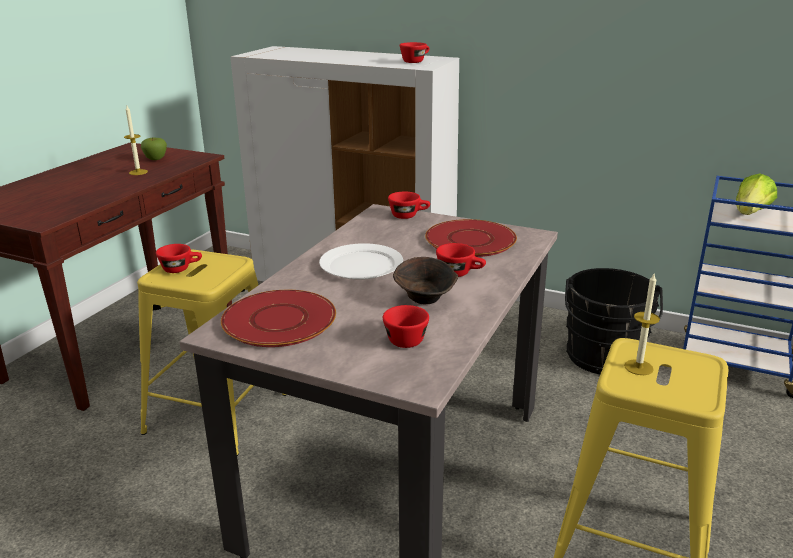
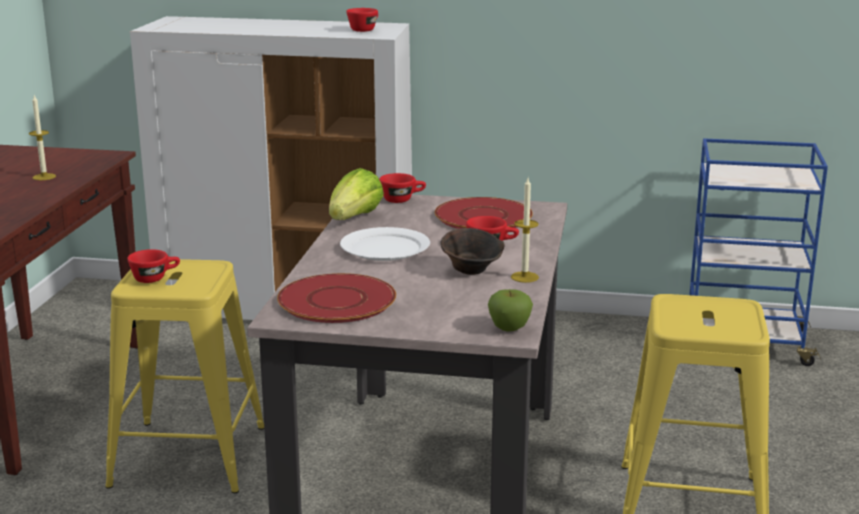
camera: 15 degrees left, 5 degrees down
apple [141,138,167,160] -> apple moved to [488,289,533,331]
red cup [383,305,429,348] -> none
black bucket [565,268,663,374] -> none
candle [624,274,660,375] -> candle moved to [511,178,539,283]
lettuce [736,173,777,215] -> lettuce moved to [329,168,384,220]

